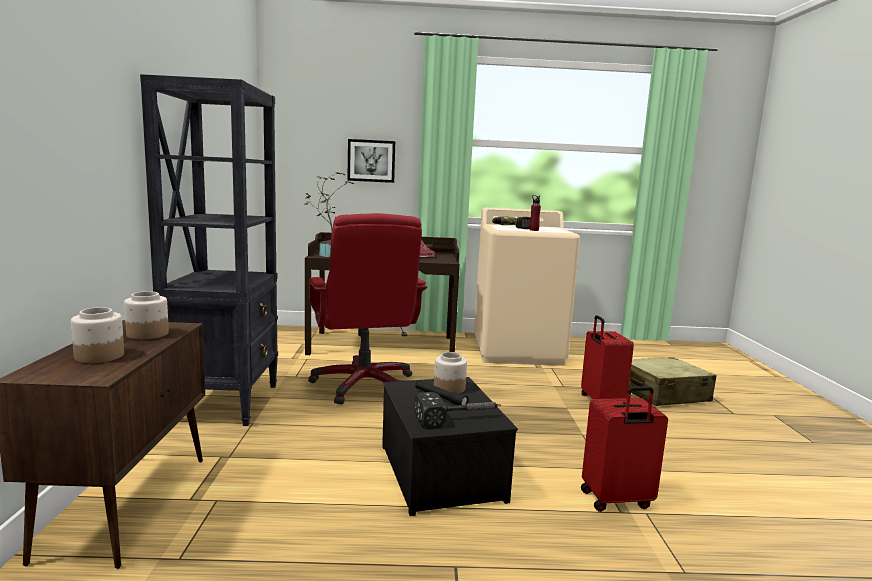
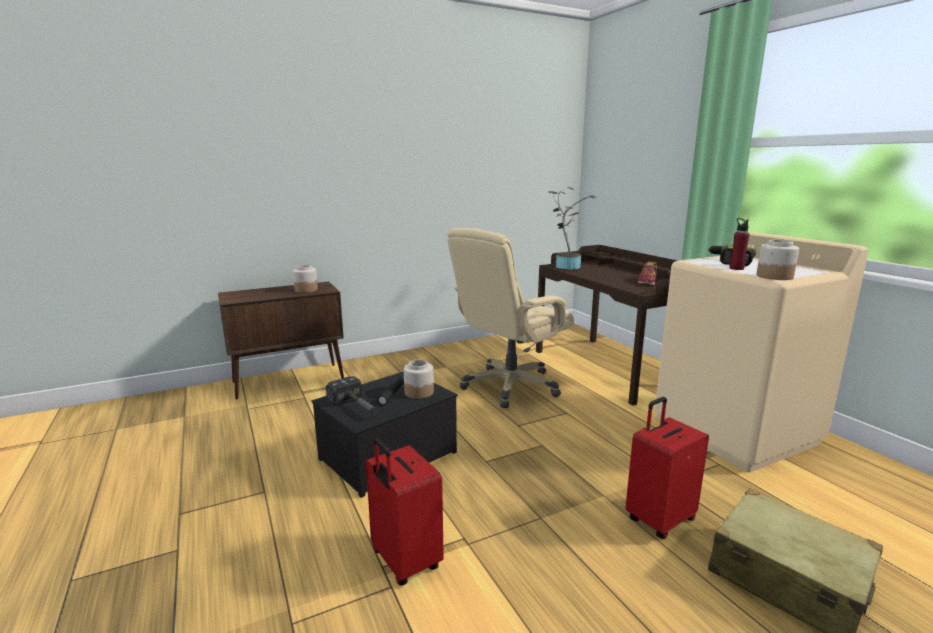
camera: 65 degrees right, 5 degrees up
jar [71,307,124,363] -> jar moved to [756,240,799,280]
black bookcase [140,74,278,426] -> none
red office chair [308,213,427,405] -> beige office chair [447,228,574,408]
picture [347,139,395,183] -> none

